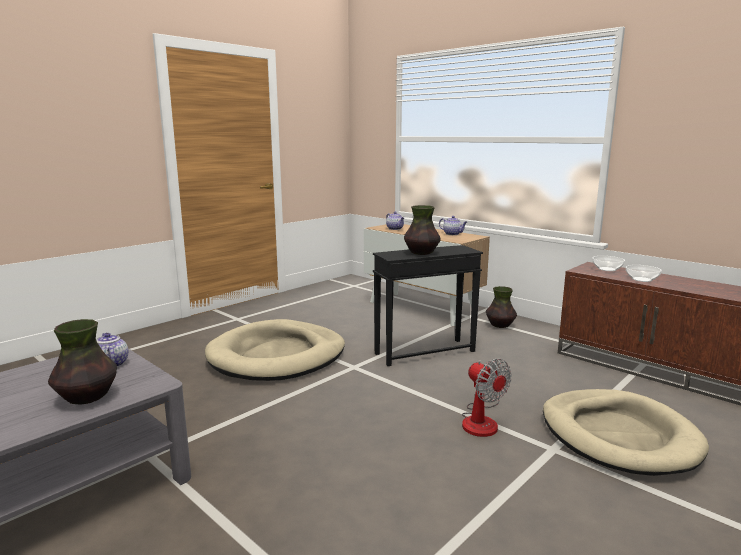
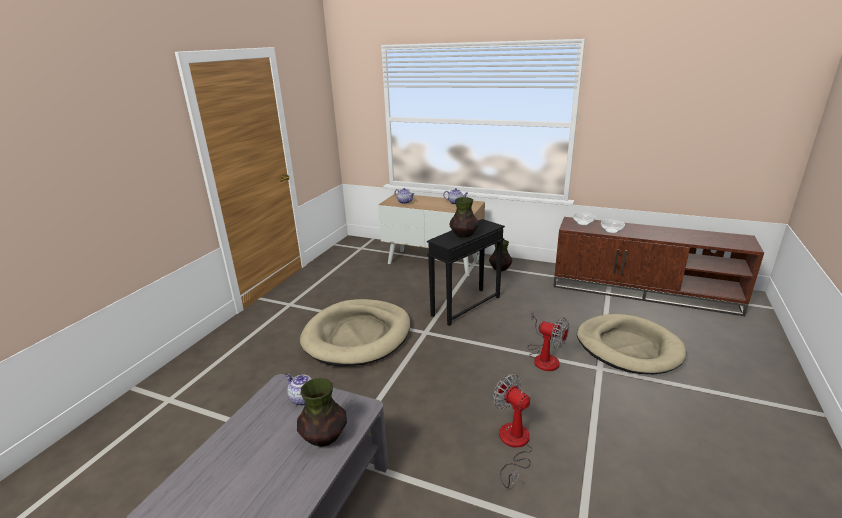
camera: 20 degrees left, 10 degrees up
none -> fan [493,374,533,488]

